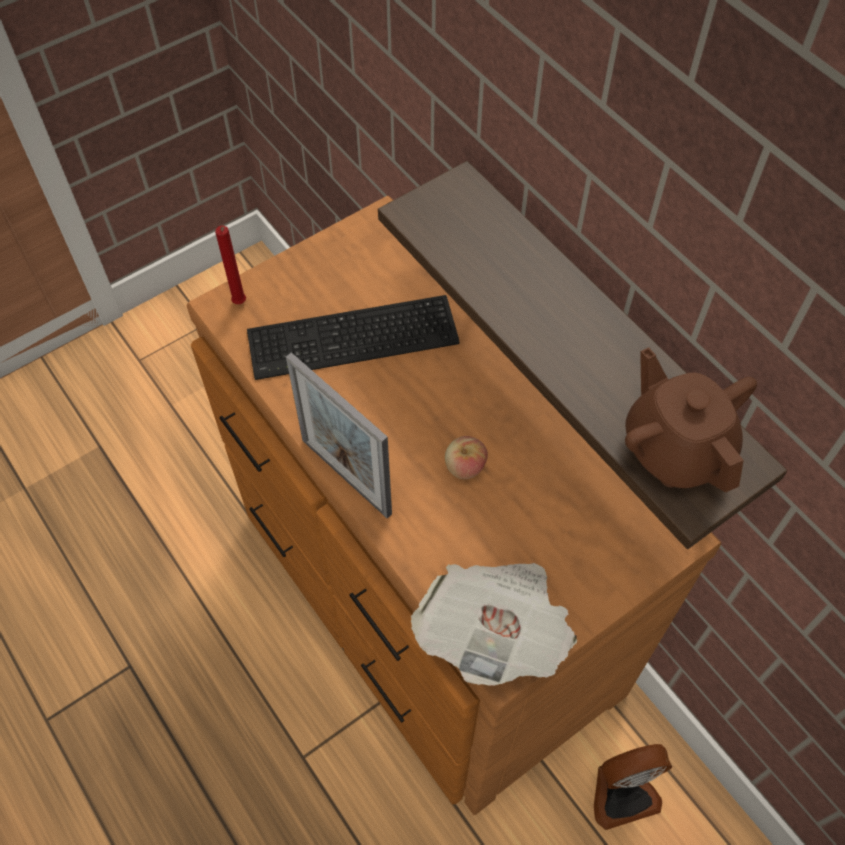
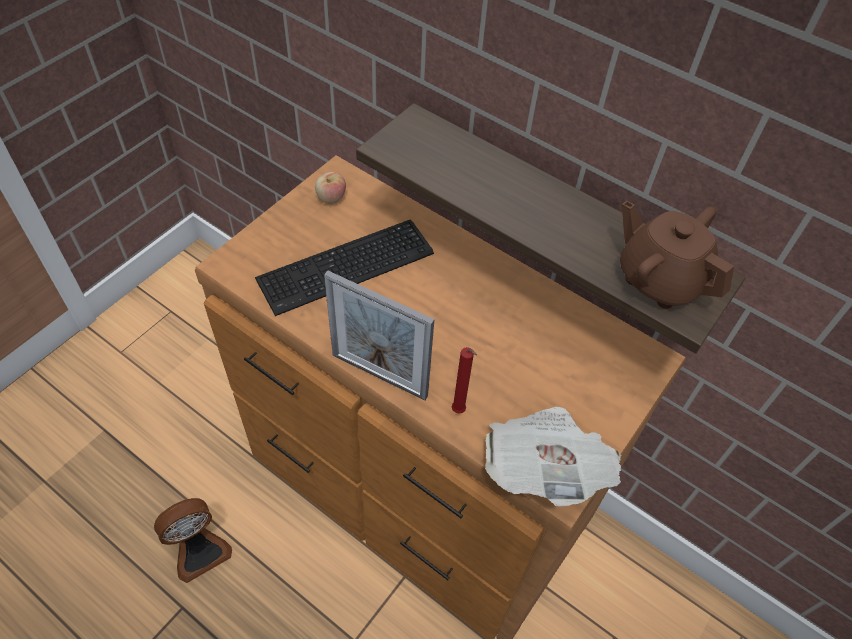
camera: 20 degrees left, 5 degrees down
red candle [215,226,246,304] -> red candle moved to [452,347,477,414]
apple [445,436,488,479] -> apple moved to [315,172,346,204]
fan [594,744,673,830] -> fan moved to [154,498,232,583]

